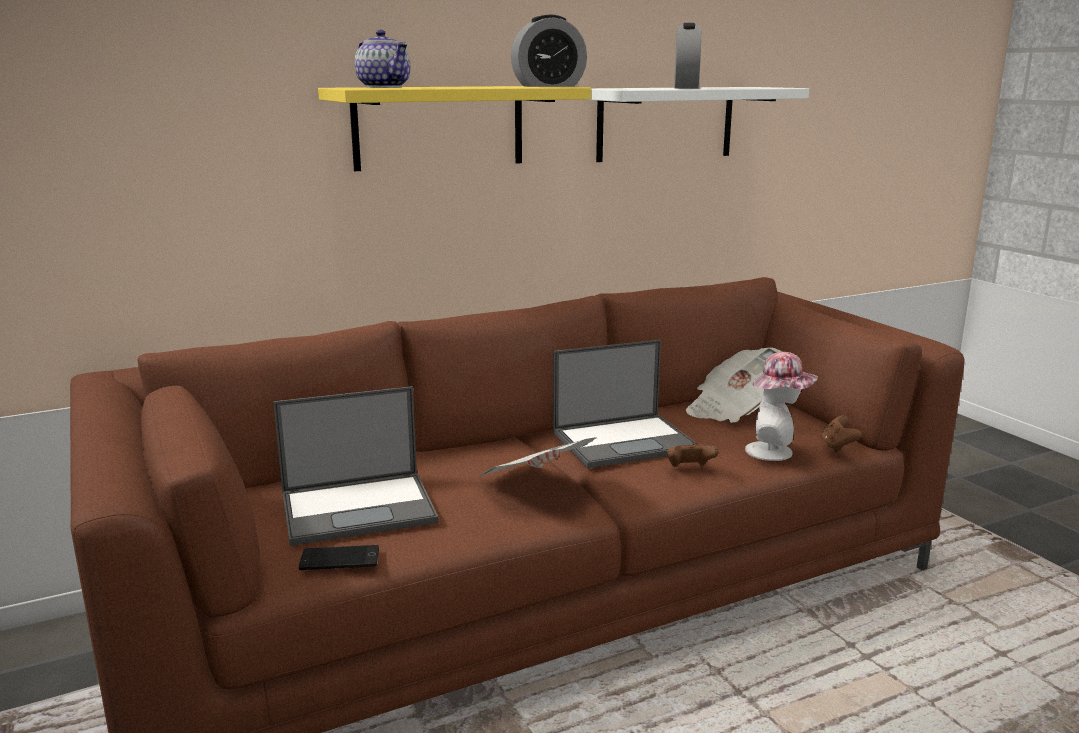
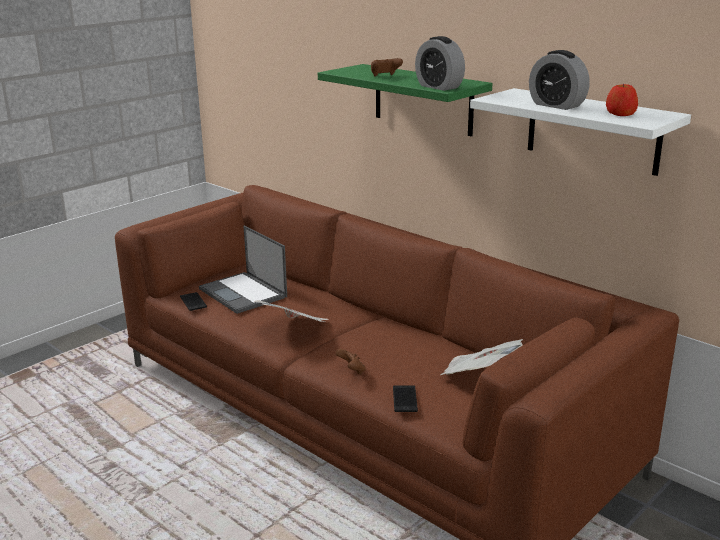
camera: 70 degrees right, 5 degrees up
yellow shelf [318,86,591,171] -> green shelf [318,64,492,136]
teapot [354,30,410,88] -> none
laptop [553,340,696,469] -> none
alarm clock [674,23,701,88] -> alarm clock turned 60 degrees clockwise [529,50,590,110]
hat [745,352,818,461] -> phone [393,385,418,412]
brown game controller [821,415,862,452] -> brown game controller moved to [371,58,403,77]
none -> apple [606,84,638,116]

